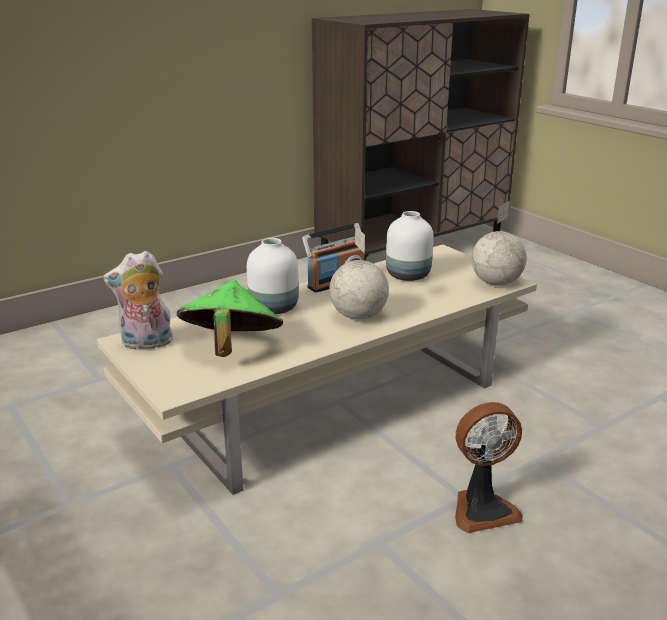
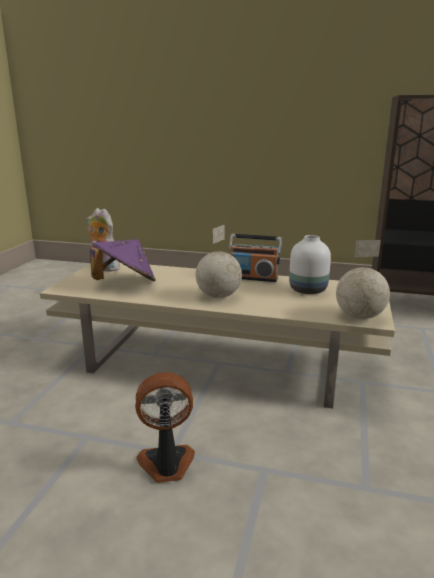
camera: 50 degrees right, 5 degrees down
green hat [177,280,283,357] -> purple hat [90,239,156,281]
white vase [247,238,299,314] -> none
fan [455,402,523,533] -> fan turned 135 degrees clockwise [135,372,195,483]

